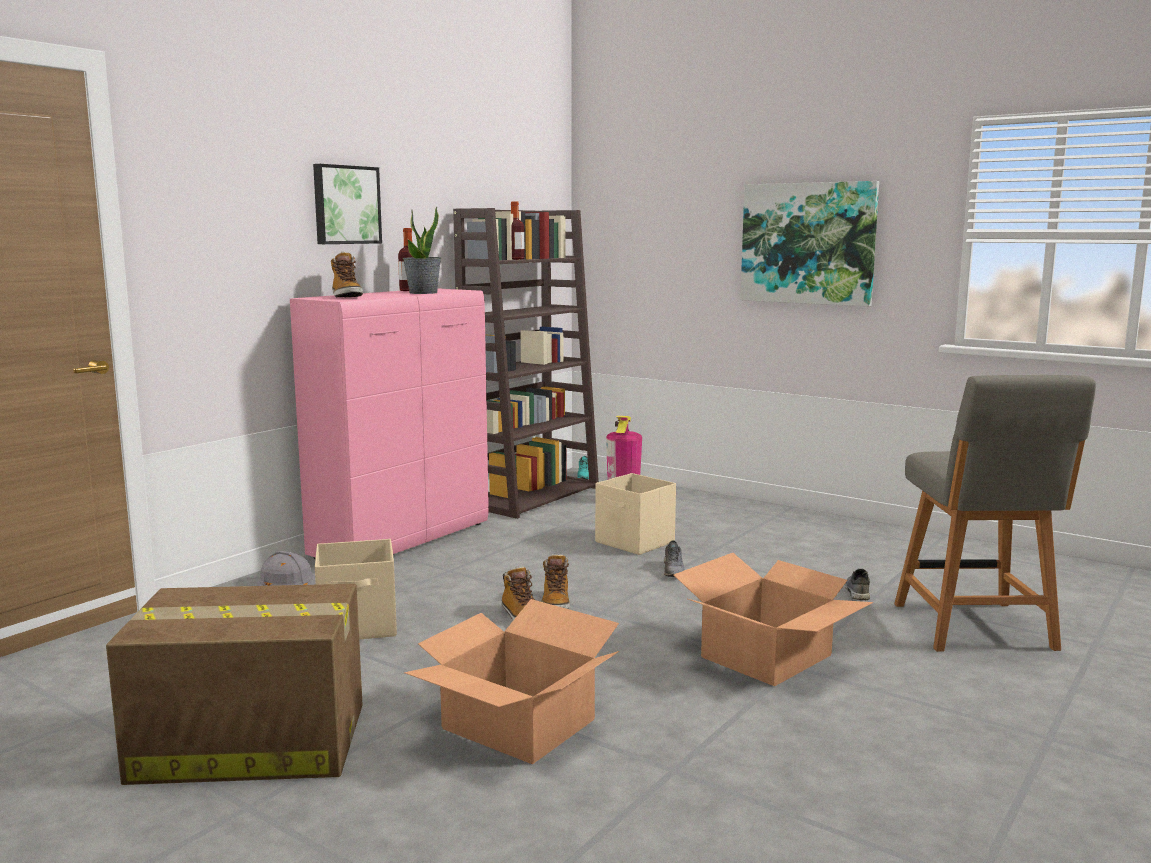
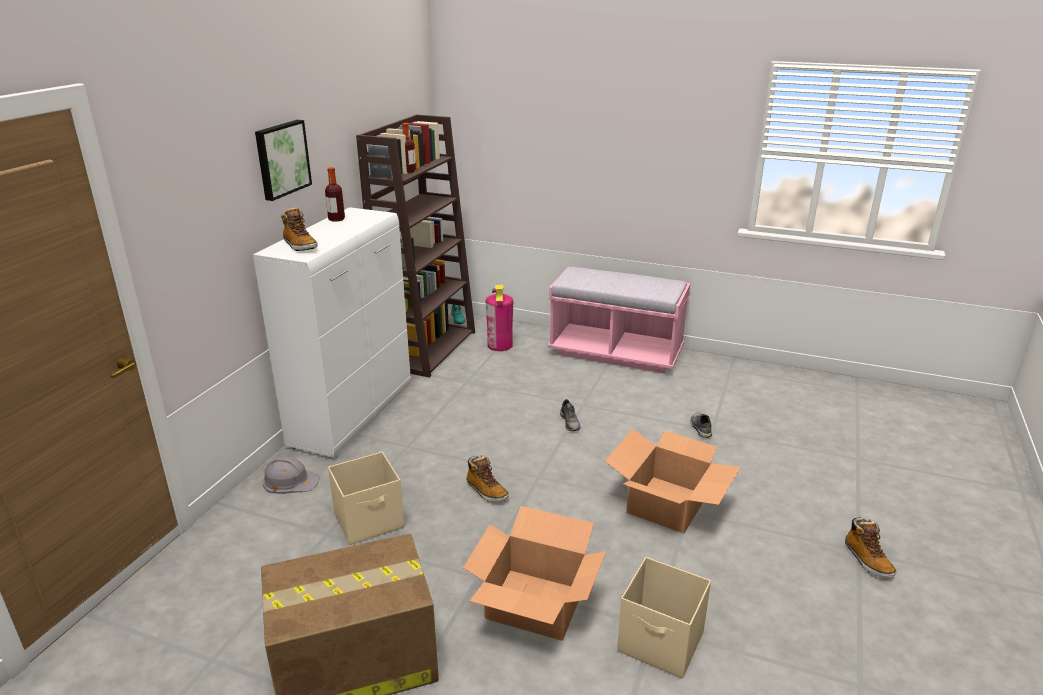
camera: 15 degrees left, 15 degrees up
pink cabinet [290,288,489,559] -> white cabinet [253,207,411,458]
potted plant [403,206,441,294] -> none
boot [541,554,570,609] -> boot moved to [845,517,896,578]
beige storage box [595,473,676,555] -> beige storage box moved to [617,557,711,679]
picture [740,181,879,306] -> none
grey chair [894,375,1096,652] -> none
none -> pink bench [548,267,691,373]

